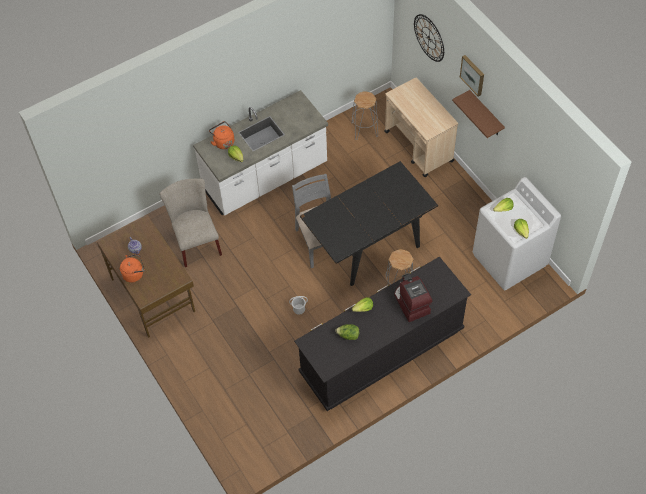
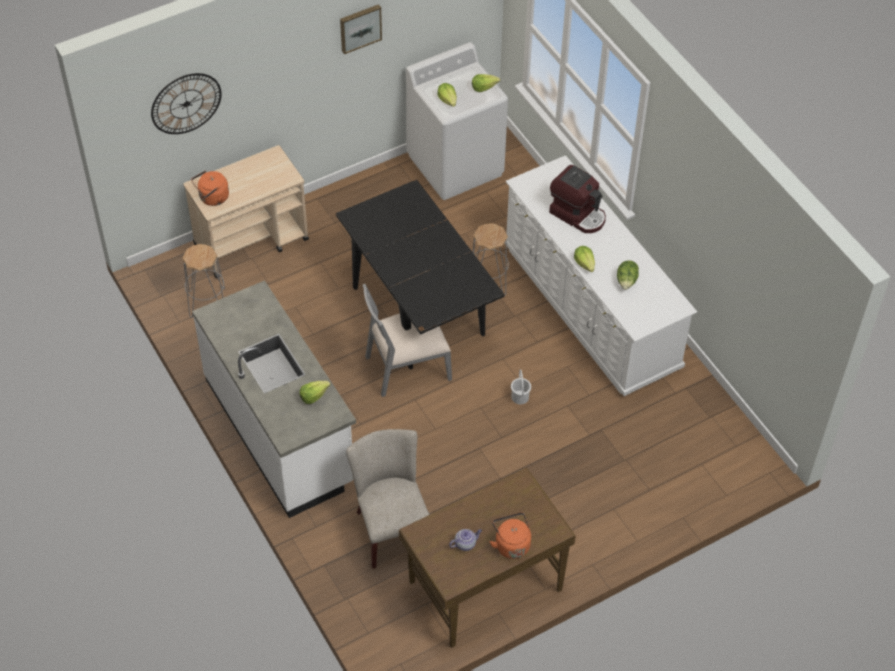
camera: 90 degrees left, 5 degrees down
beige chair [160,179,222,267] -> beige chair turned 90 degrees clockwise [346,429,430,569]
orange kettle [209,121,235,149] -> orange kettle moved to [191,170,229,206]
black dresser [294,257,471,411] -> white dresser [505,155,697,396]
coffee machine [394,273,433,322] -> coffee machine turned 120 degrees counterclockwise [549,165,606,233]
brown shelf [452,90,505,138] -> none
picture [460,55,484,97] -> picture moved to [340,4,382,54]

